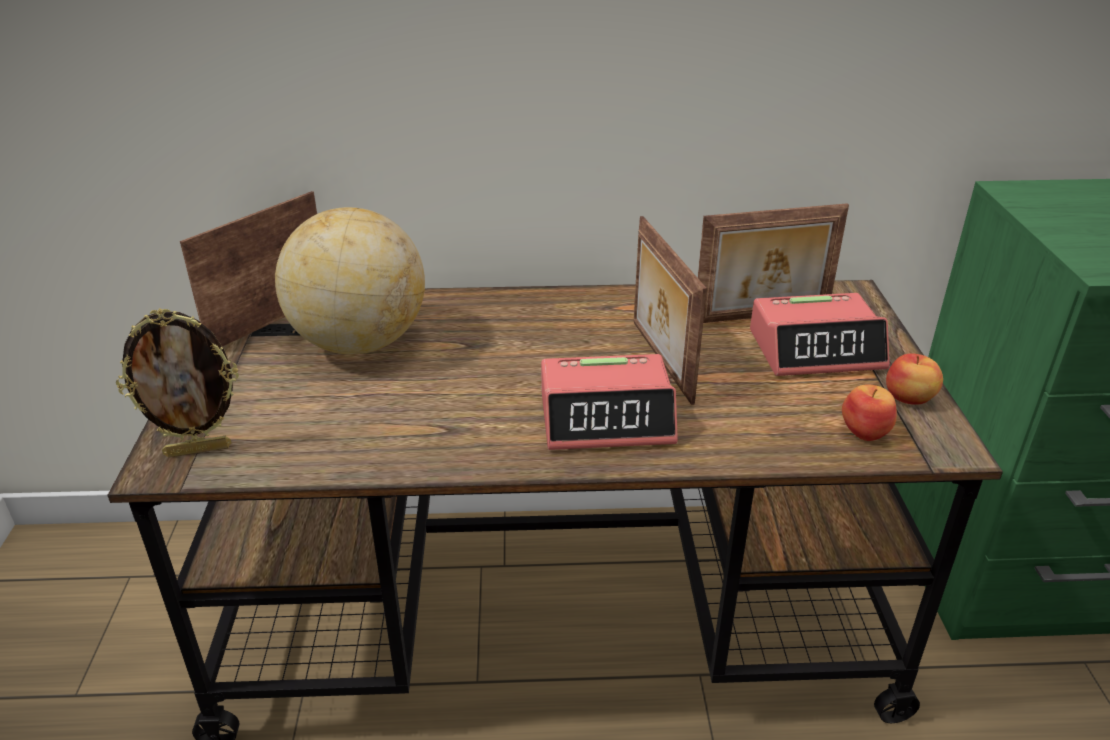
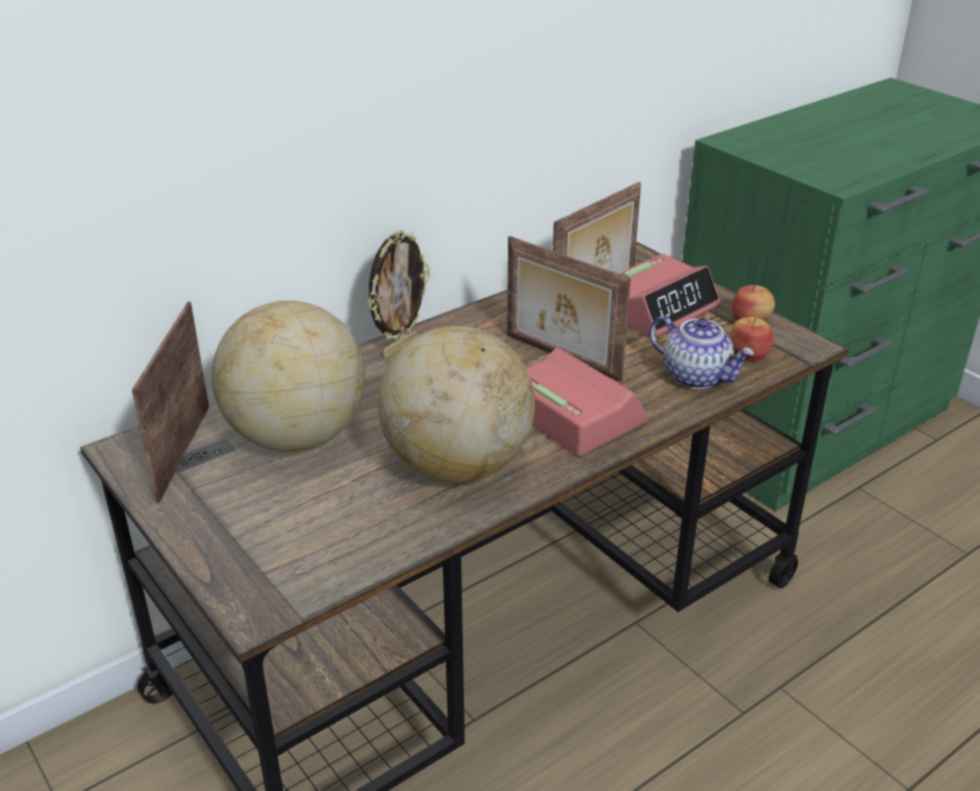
camera: 35 degrees left, 0 degrees up
picture frame [116,308,239,457] -> picture frame moved to [368,230,430,358]
alarm clock [541,354,678,450] -> alarm clock turned 90 degrees counterclockwise [526,347,648,456]
none -> globe [378,326,535,483]
none -> teapot [649,315,754,389]

